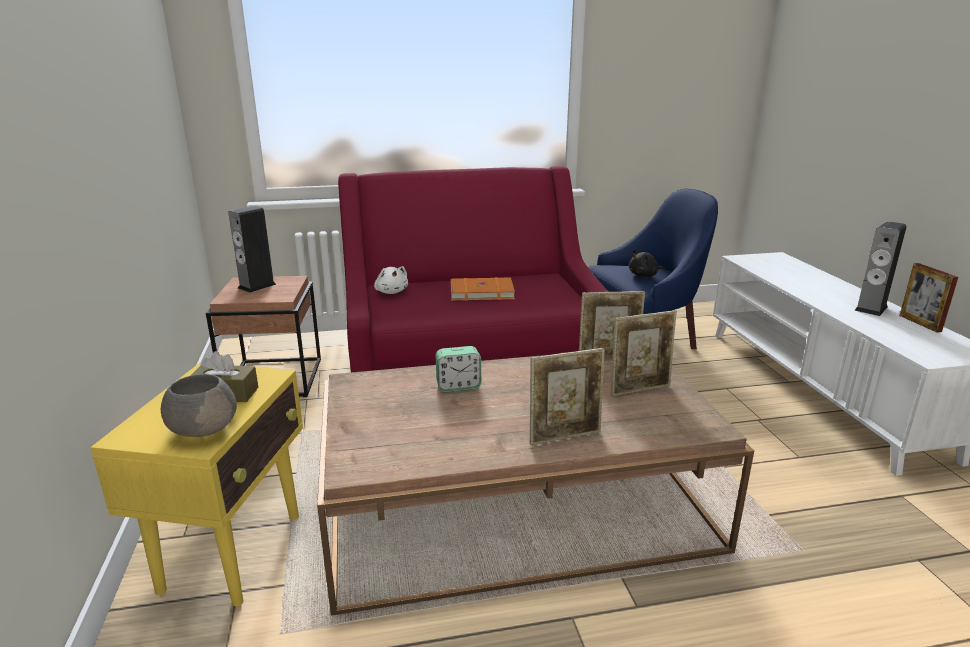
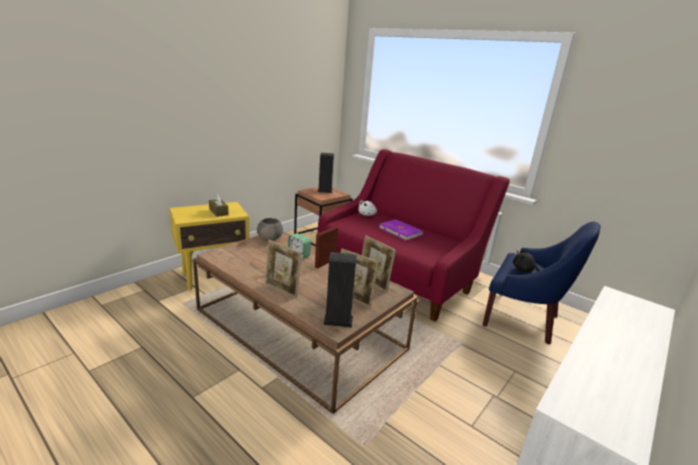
camera: 50 degrees right, 0 degrees up
grey bowl [161,374,237,437] -> grey bowl moved to [257,218,283,241]
orange book [451,277,515,301] -> purple book [379,219,424,241]
speaker [854,221,907,316] -> speaker moved to [323,252,357,328]
picture frame [900,263,958,333] -> picture frame moved to [315,227,338,269]

